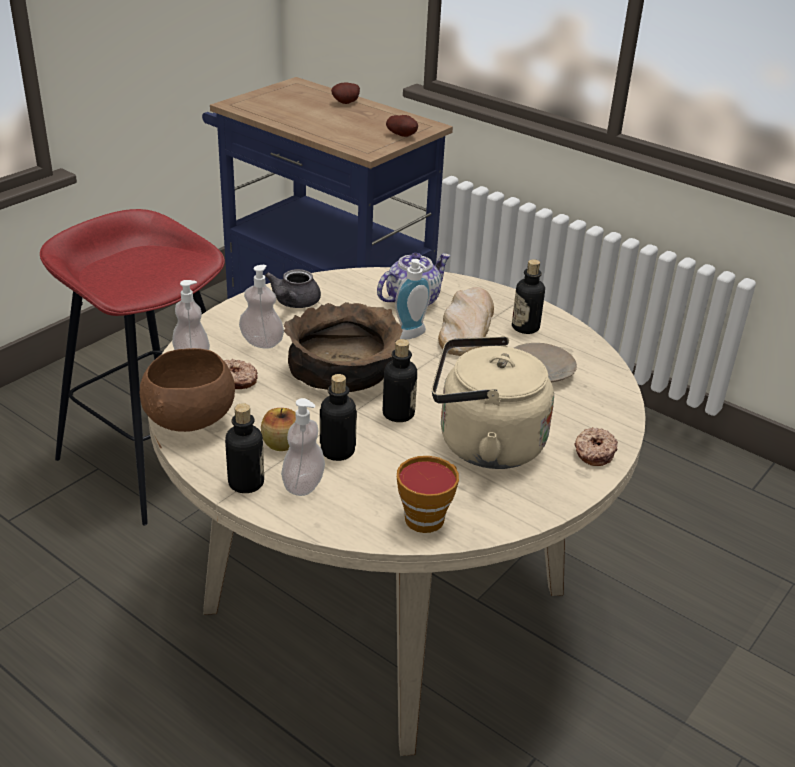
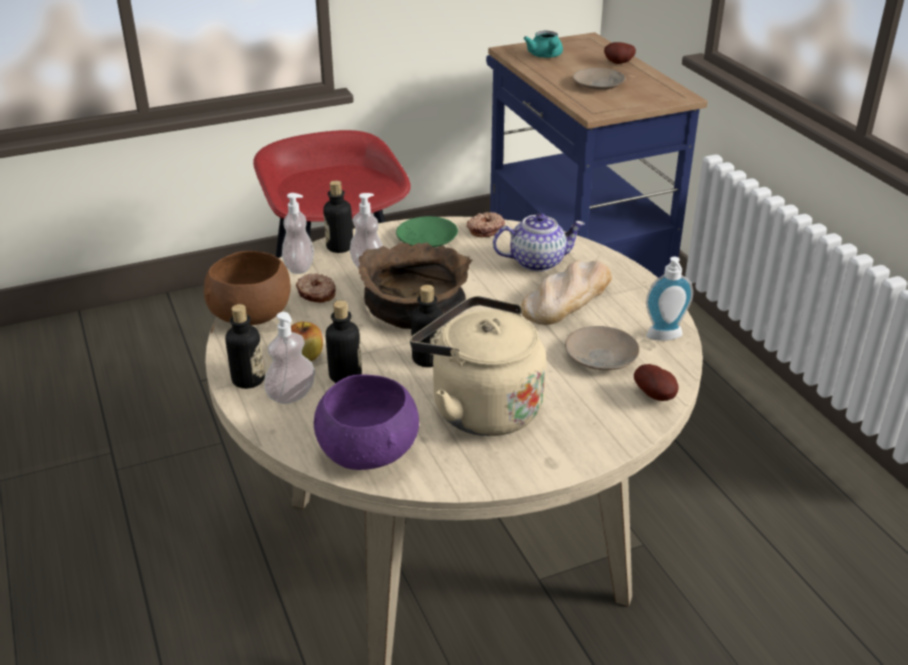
camera: 30 degrees right, 0 degrees up
grey teapot [265,269,321,308] -> green plate [396,216,458,247]
potato [386,115,418,137] -> potato moved to [634,364,679,401]
soap dispenser [395,259,431,340] -> soap dispenser moved to [646,257,693,341]
cup [397,456,459,533] -> purple bowl [314,374,419,470]
bottle [512,259,545,334] -> bottle moved to [323,181,353,253]
donut [575,427,618,466] -> donut moved to [467,212,505,238]
none -> turquoise teapot [524,31,563,58]
none -> beige plate [573,68,625,90]

